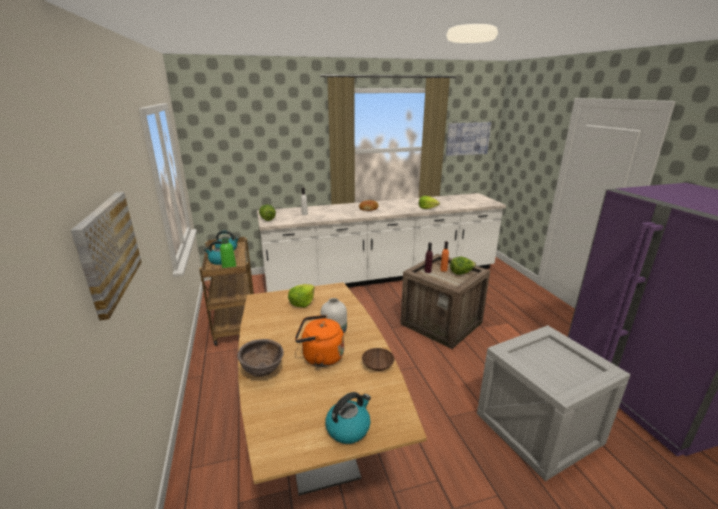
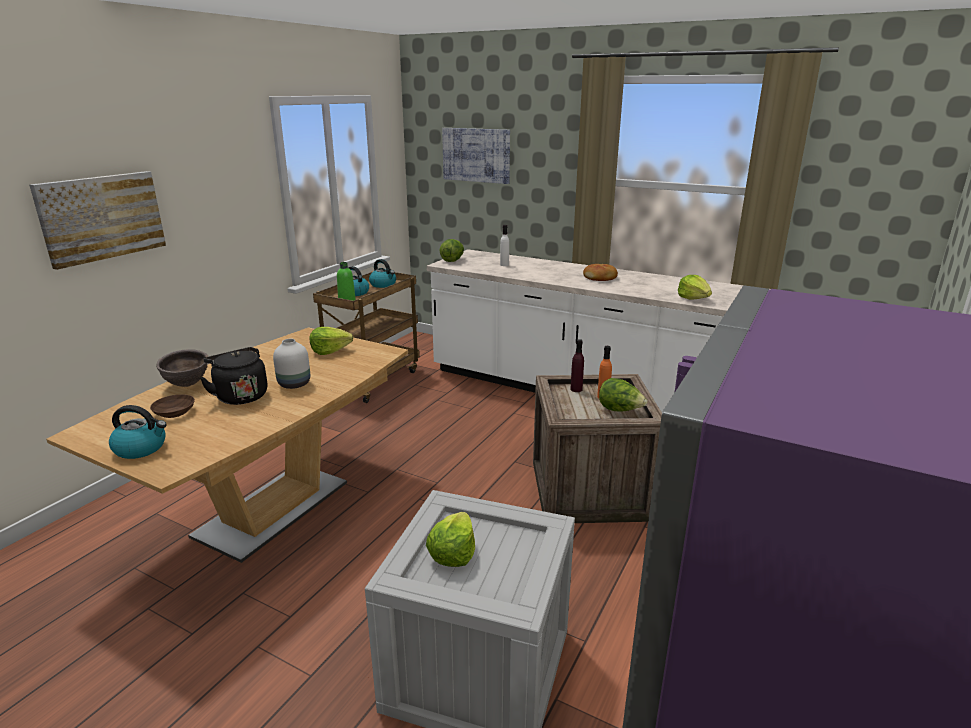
camera: 45 degrees right, 0 degrees up
orange kettle [295,315,344,367] -> black kettle [200,347,267,405]
brown bowl [362,348,394,371] -> brown bowl moved to [150,394,195,418]
picture [446,122,491,156] -> picture moved to [442,128,510,184]
none -> lettuce [426,512,475,567]

